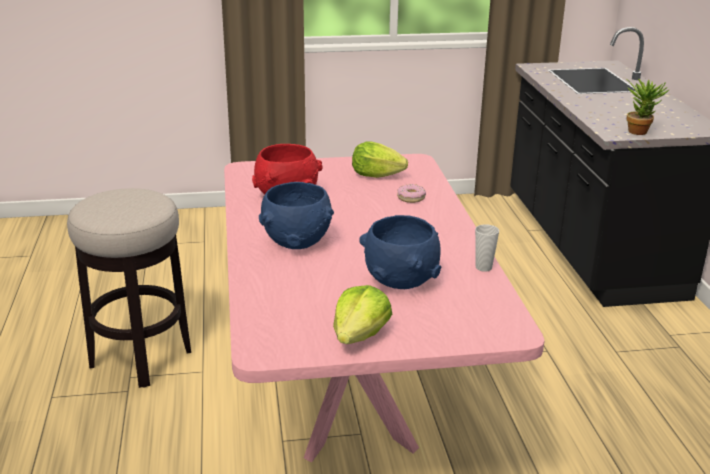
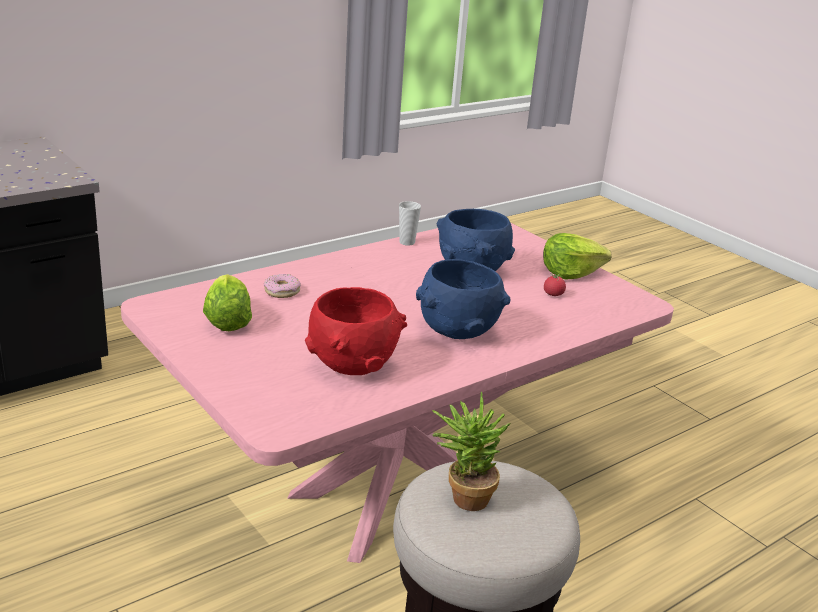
camera: 120 degrees left, 0 degrees up
potted plant [626,79,669,135] -> potted plant moved to [432,391,511,511]
none -> tomato [544,273,566,296]

